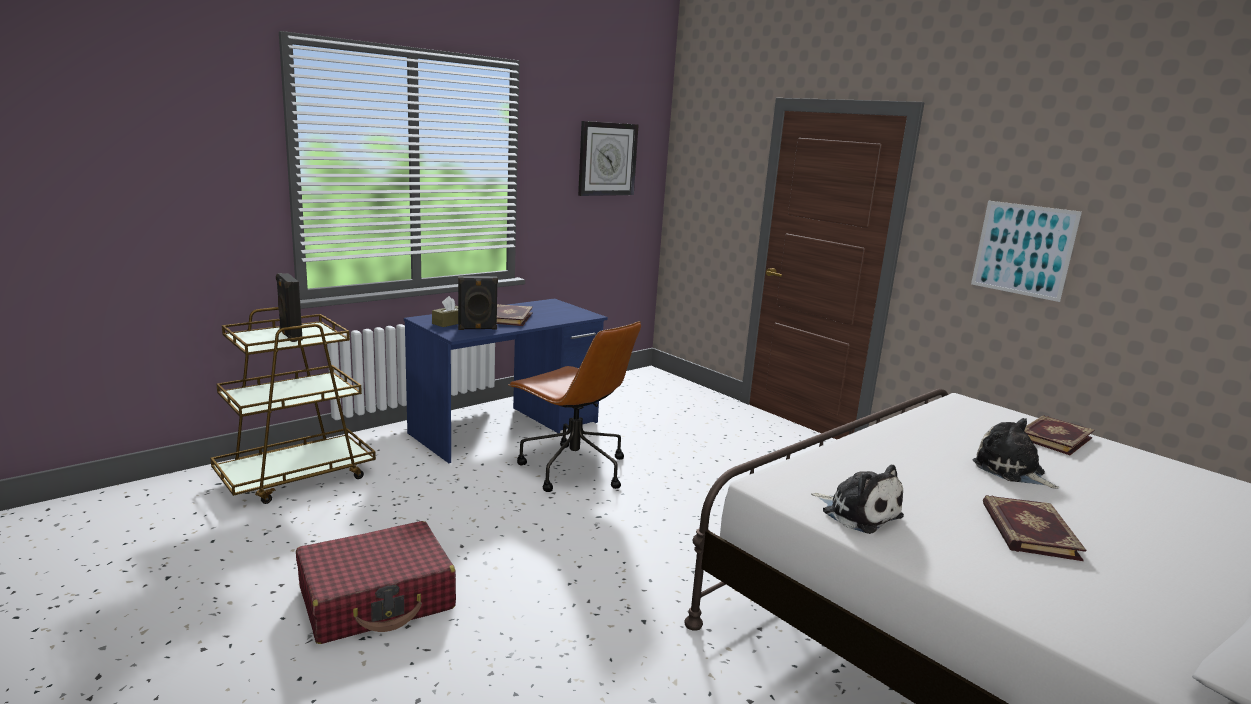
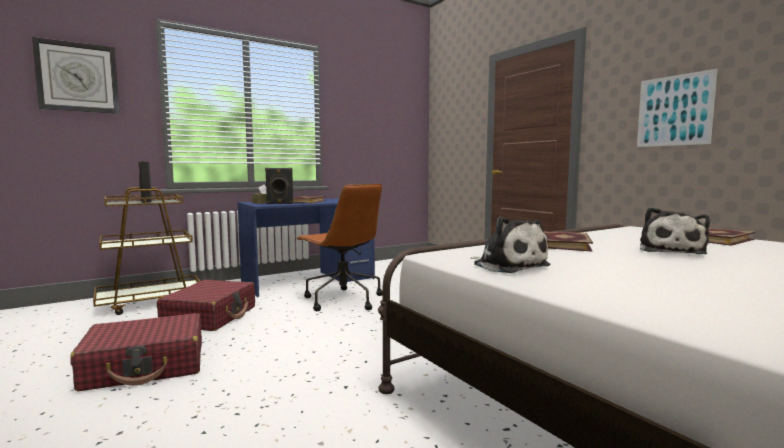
camera: 10 degrees right, 10 degrees down
wall clock [578,121,638,196] -> wall clock moved to [32,37,120,114]
plush toy [973,418,1059,489] -> plush toy turned 135 degrees counterclockwise [640,207,710,254]
book [983,495,1086,561] -> book moved to [544,231,593,252]
none -> red suitcase [157,280,255,331]

